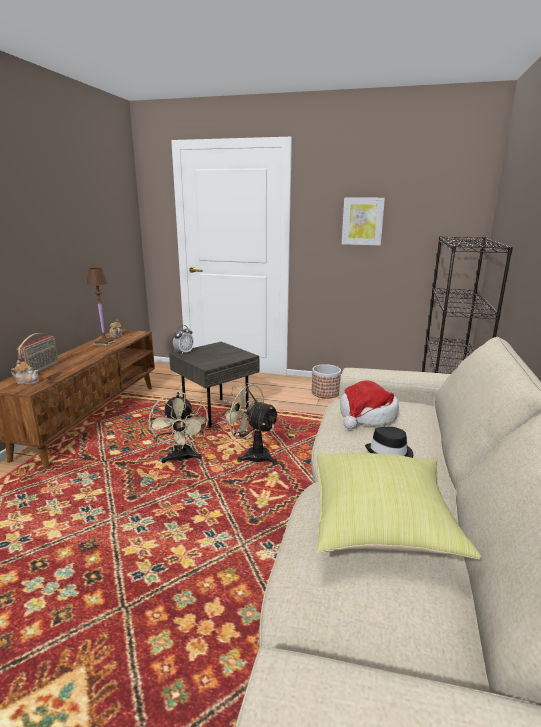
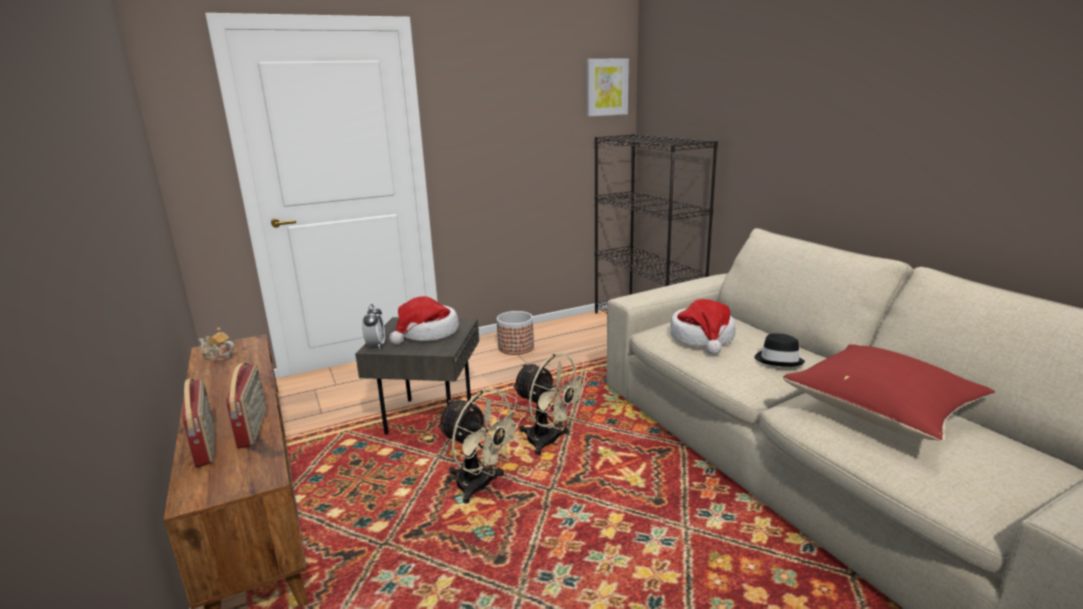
camera: 40 degrees left, 0 degrees up
teapot [11,360,39,385] -> none
brown table lamp [87,268,116,347] -> none
beige fan [220,382,280,464] -> beige fan turned 135 degrees counterclockwise [512,353,589,455]
yellow pillow [316,453,482,560] -> red pillow [783,344,995,441]
picture [342,198,385,245] -> picture moved to [587,58,629,116]
none -> radio [226,363,266,448]
none -> hat [389,296,459,345]

